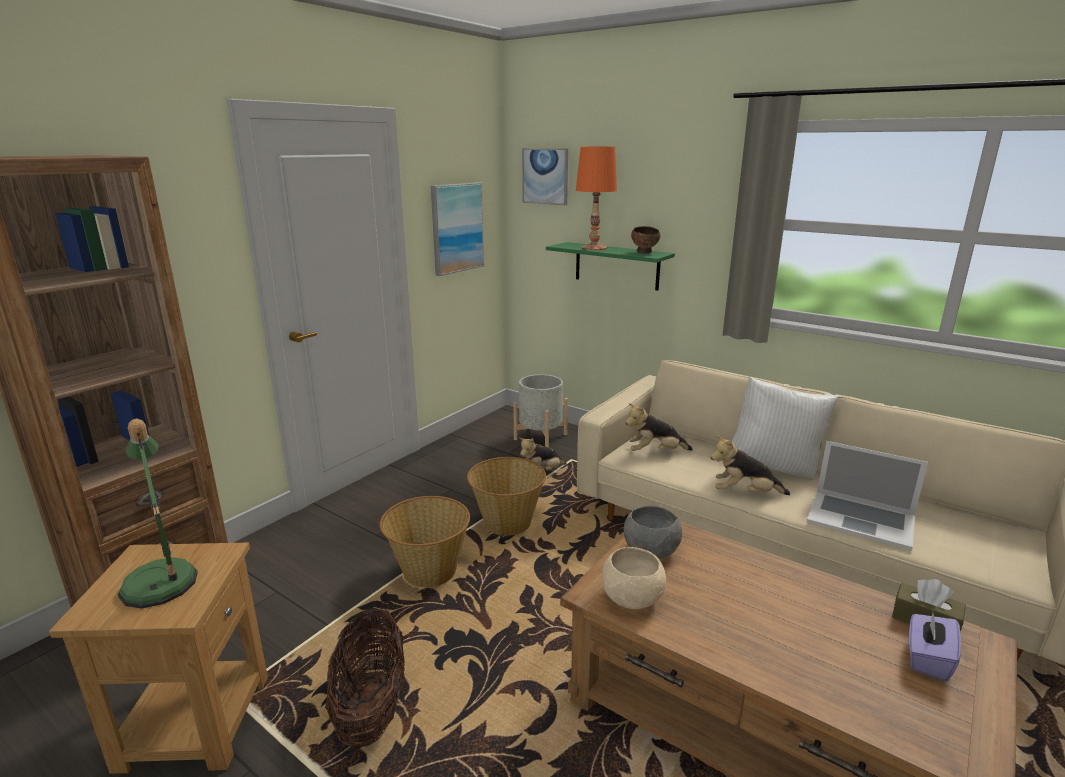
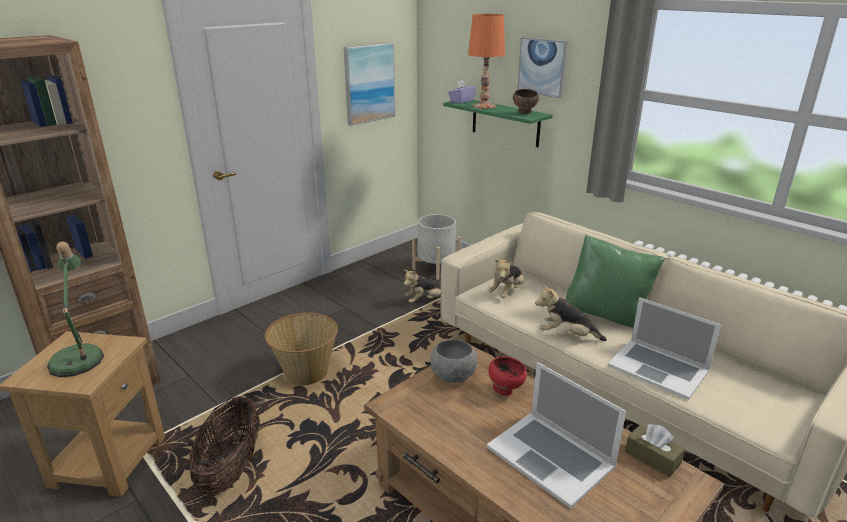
camera: 10 degrees right, 5 degrees up
basket [467,457,546,536] -> none
picture [522,148,568,205] -> picture moved to [517,37,568,98]
beige bowl [602,547,666,609] -> none
plush toy [625,403,693,451] -> plush toy turned 60 degrees counterclockwise [488,258,524,298]
white pillow [732,377,838,478] -> green pillow [565,235,665,328]
purple tissue box [909,610,961,681] -> purple tissue box moved to [448,80,476,104]
none -> laptop [486,362,626,509]
none -> red bowl [489,356,527,396]

